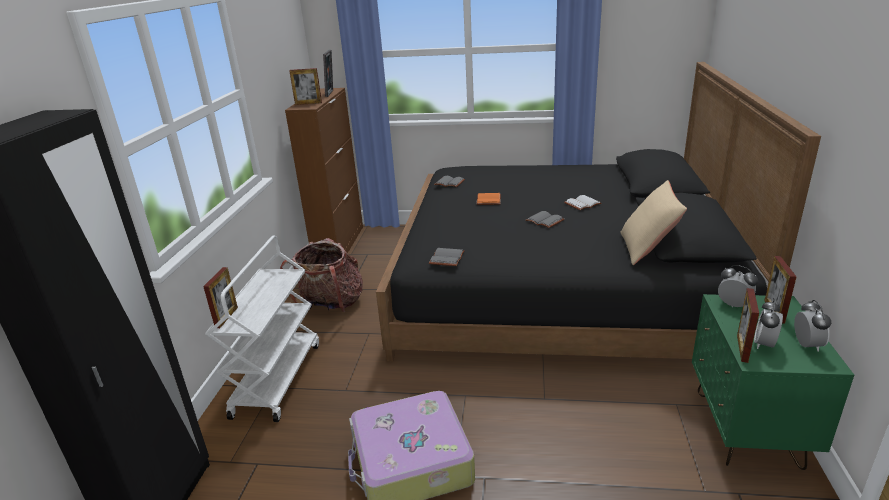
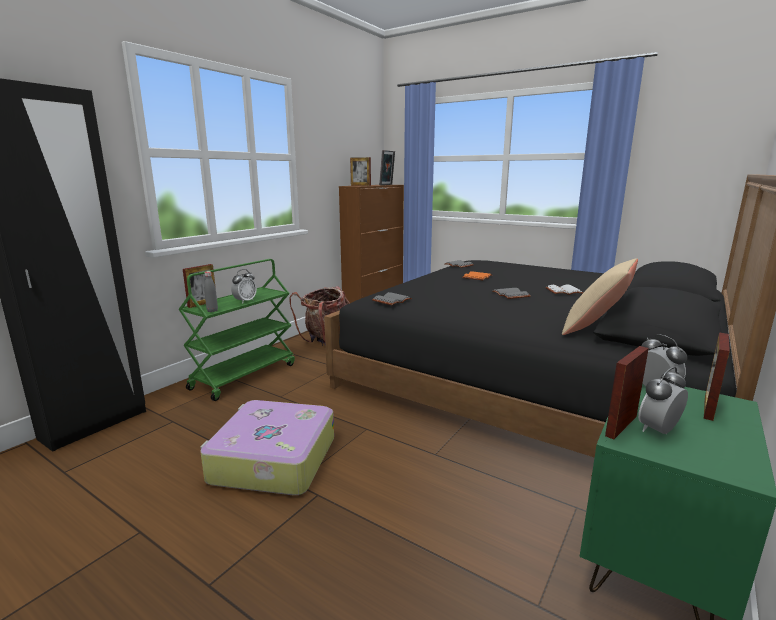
camera: 25 degrees right, 10 degrees down
white cart [206,236,319,422] -> green cart [179,259,295,401]
alarm clock [794,300,831,352] -> alarm clock moved to [231,269,257,303]
none -> grey bottle [204,271,218,312]

